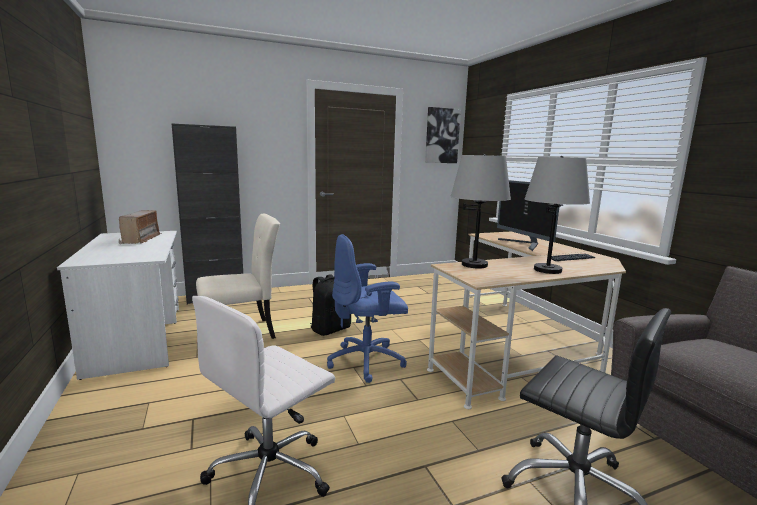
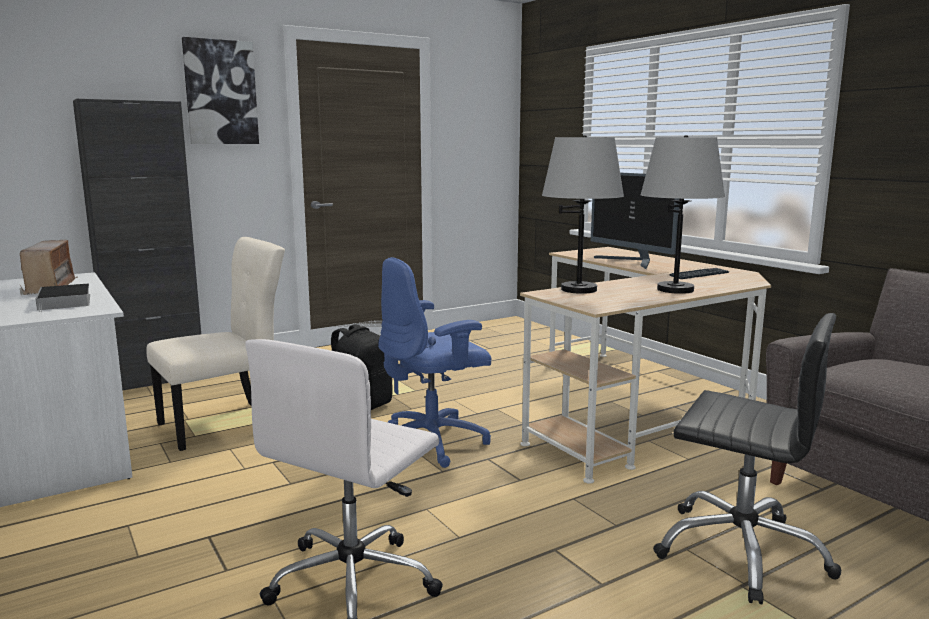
camera: 10 degrees left, 0 degrees up
picture [425,107,461,163] -> picture moved to [182,37,259,144]
none -> book [35,284,90,312]

